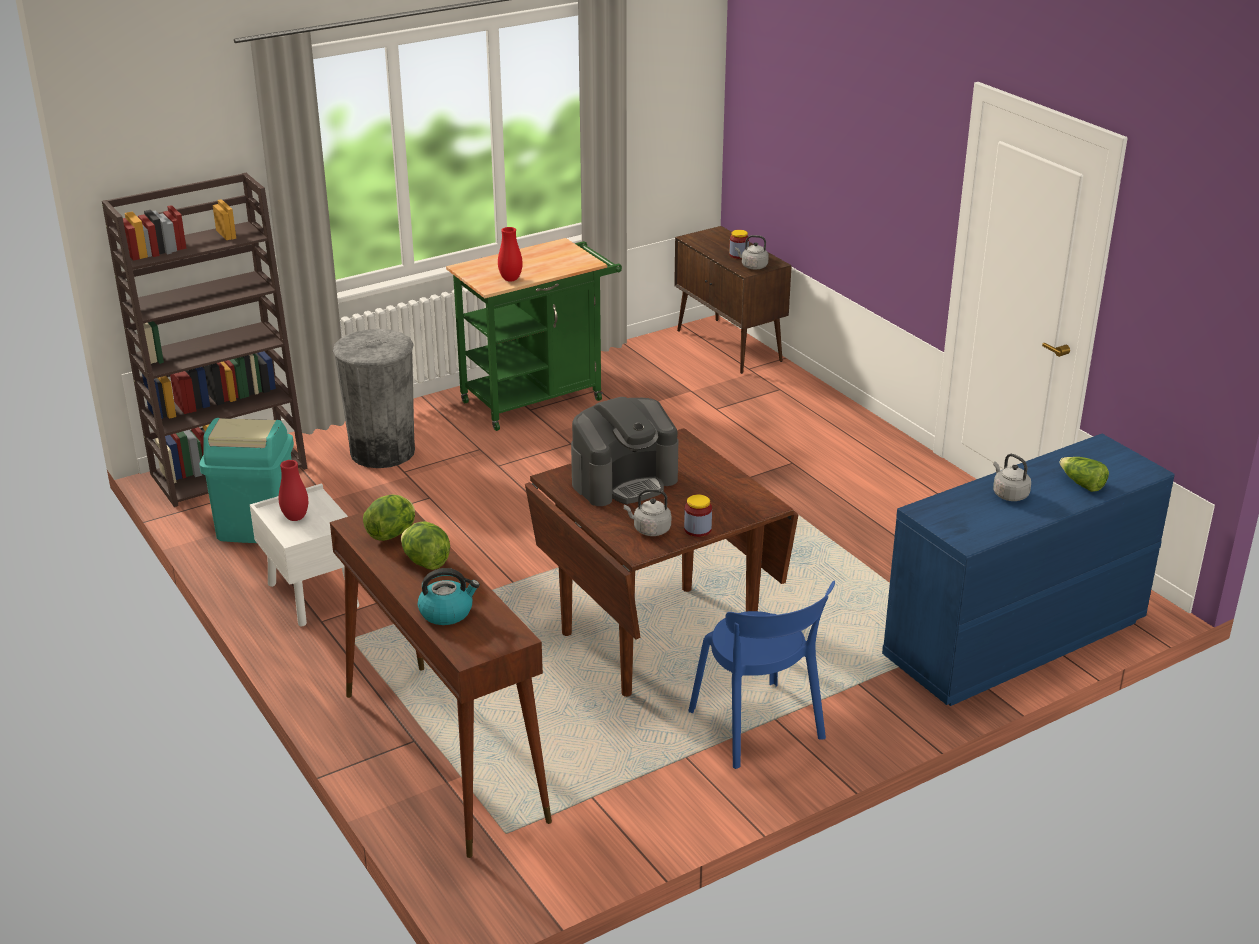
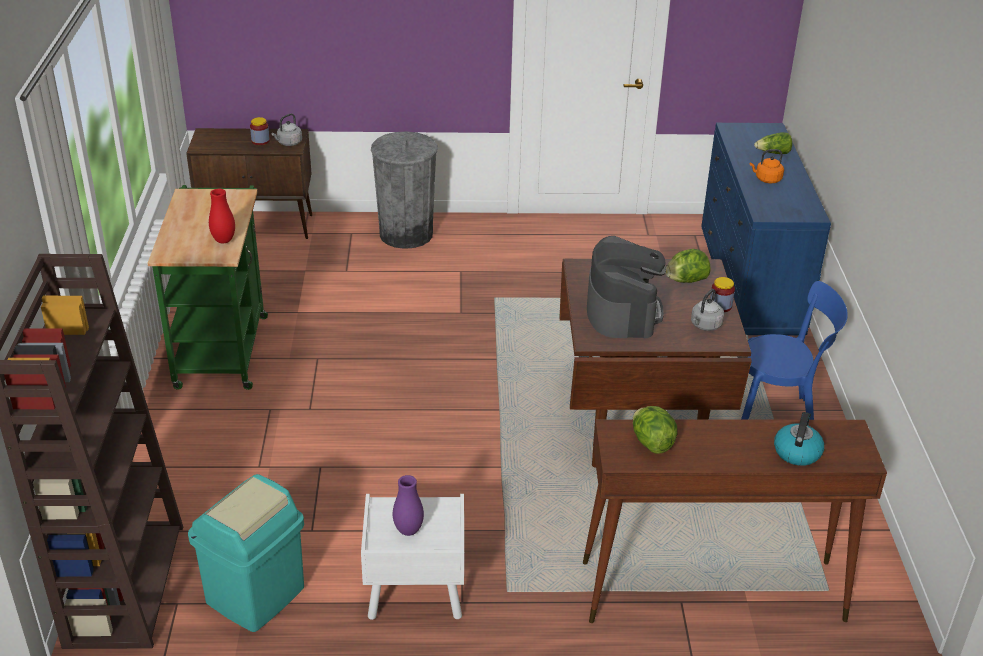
camera: 60 degrees left, 5 degrees up
red vase [278,460,308,521] -> purple vase [393,475,424,536]
grey trash can [333,329,415,468] -> grey trash can moved to [371,131,438,249]
lettuce [401,521,450,570] -> lettuce moved to [665,249,710,283]
grey kettle [993,454,1031,501] -> orange kettle [750,149,784,183]

